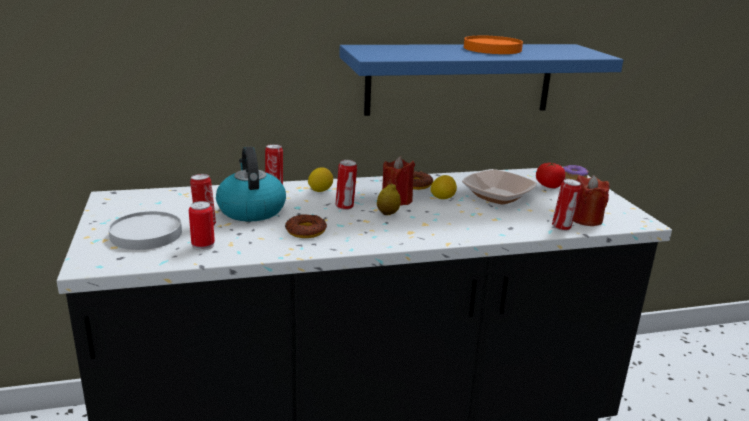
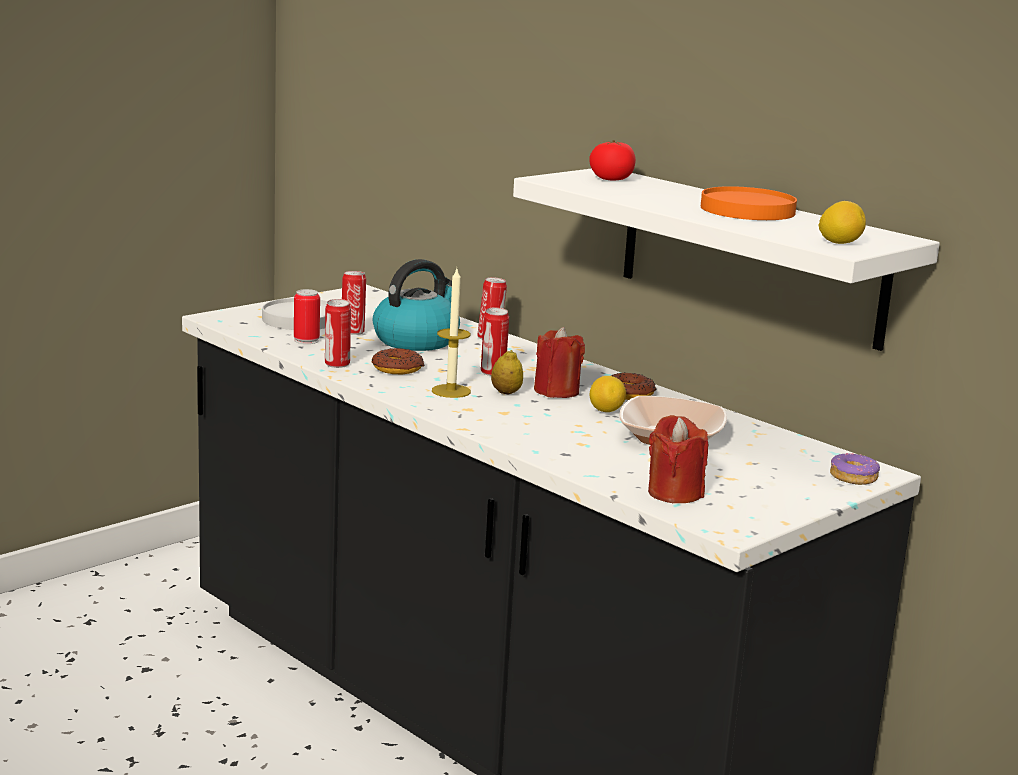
camera: 60 degrees right, 5 degrees down
lemon [308,167,333,192] -> lemon moved to [819,201,866,244]
blue shelf [339,44,623,116] -> white shelf [513,169,940,351]
tomato [536,163,566,188] -> tomato moved to [589,140,636,180]
can [552,179,581,231] -> can moved to [325,299,351,368]
none -> candle [432,269,471,398]

